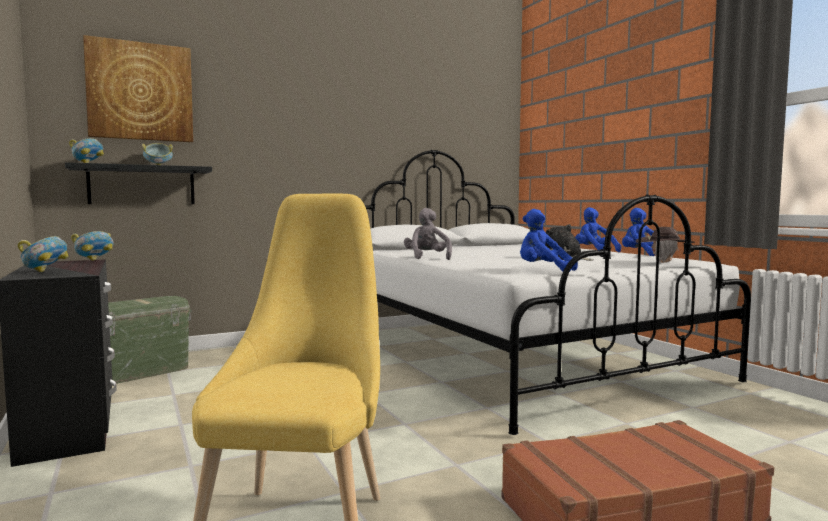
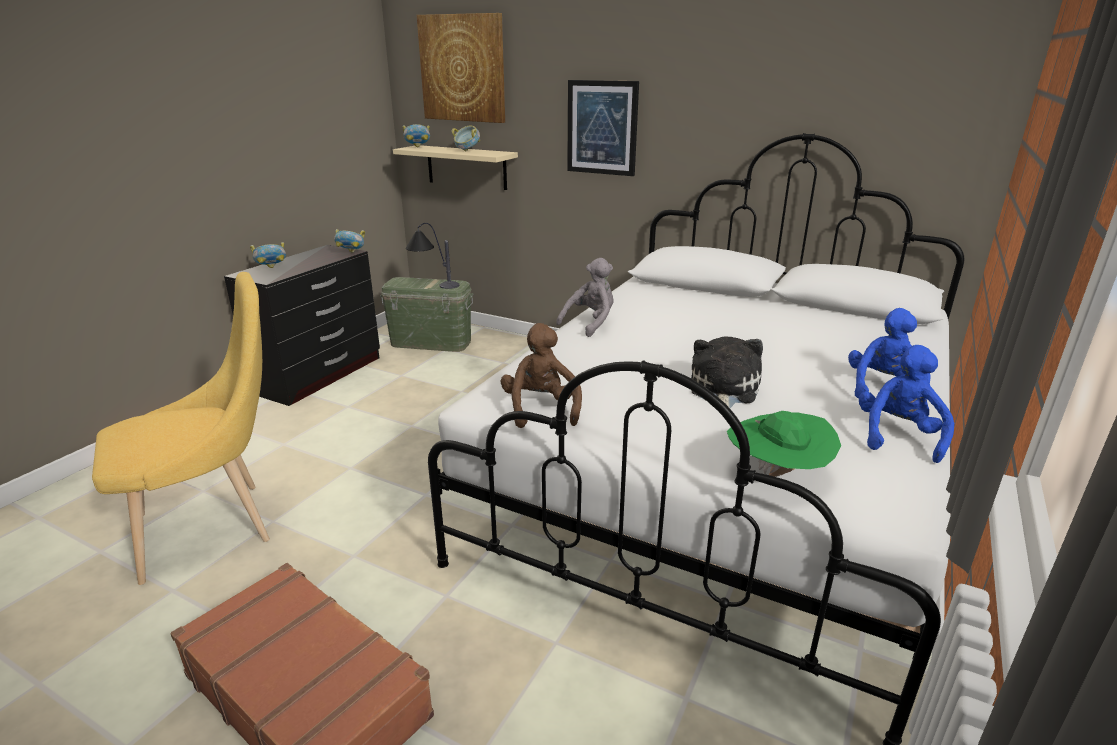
camera: 55 degrees right, 20 degrees up
black shelf [65,162,212,204] -> beige shelf [393,145,518,190]
blue plush toy [520,209,578,272] -> brown plush toy [501,323,582,428]
brown hat [636,227,695,263] -> green hat [727,411,841,477]
none -> table lamp [406,223,460,289]
none -> picture [567,80,639,176]

